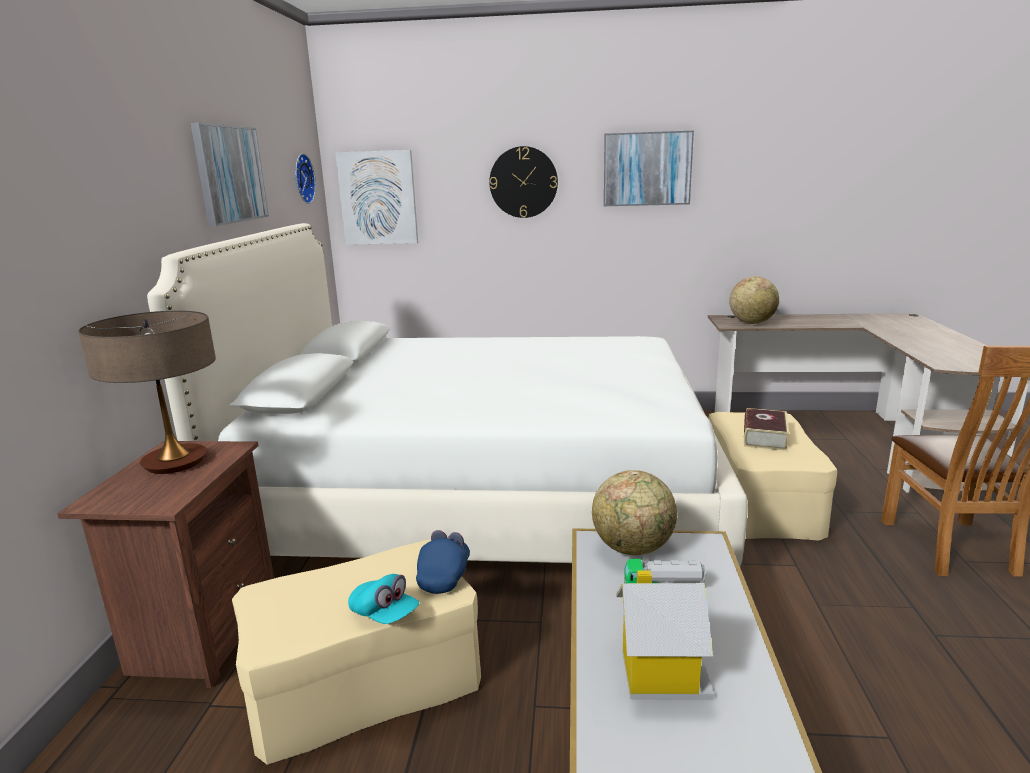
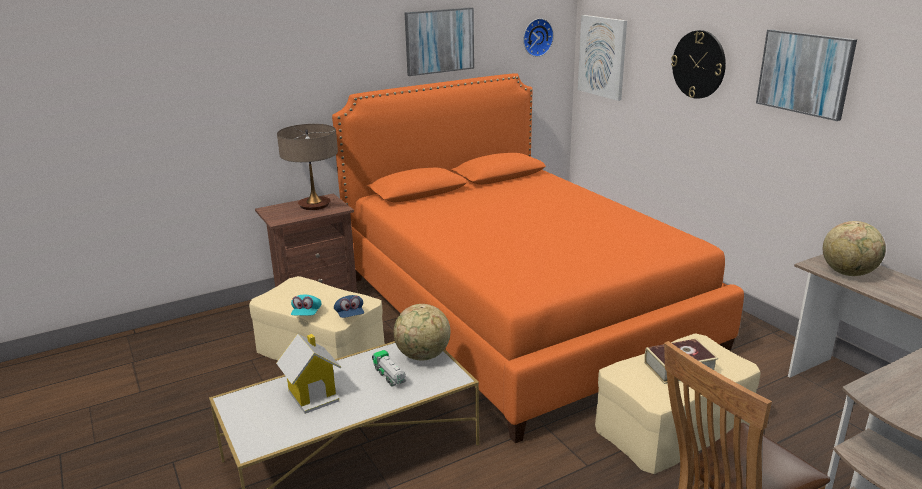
camera: 55 degrees right, 5 degrees up
white bed [147,223,748,566] -> orange bed [332,74,744,443]
blue cap [416,530,470,594] -> blue cap turned 90 degrees clockwise [334,295,364,318]

